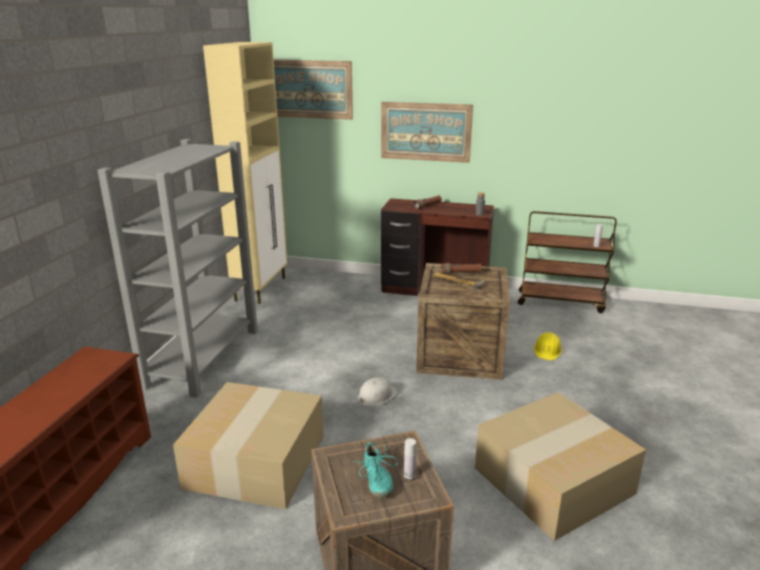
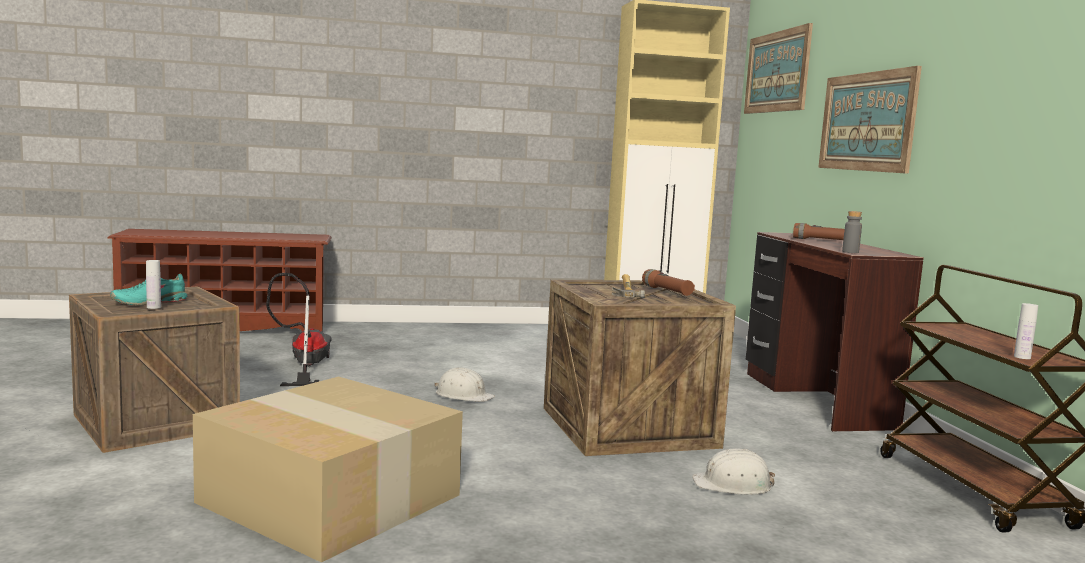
camera: 65 degrees right, 15 degrees down
grey bookcase [97,139,258,398] -> none
cardboard box [173,382,324,509] -> vacuum cleaner [266,273,332,386]
yellow hard hat [534,332,562,360] -> white hard hat [692,449,775,495]

